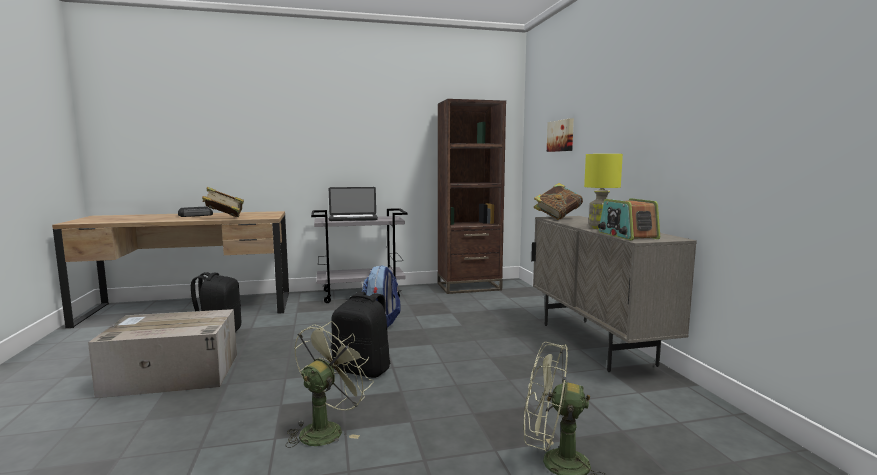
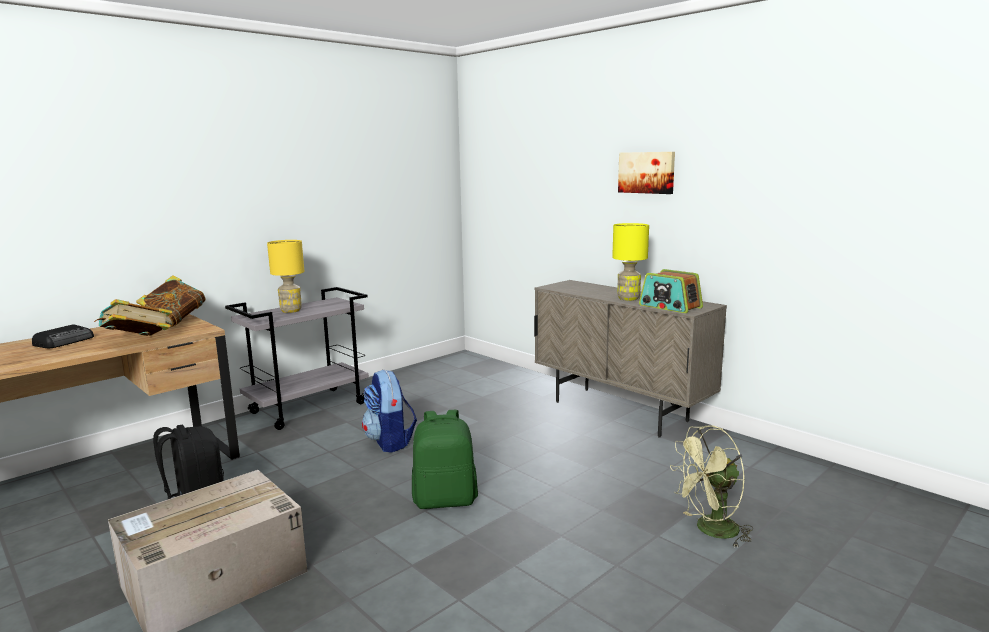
camera: 30 degrees left, 5 degrees up
green fan [285,321,374,448] -> none
laptop [329,187,378,221] -> yellow table lamp [267,240,304,313]
black backpack [331,291,391,378] -> green backpack [412,410,478,509]
brown bookcase [438,99,506,294] -> none
book [534,183,583,220] -> book moved to [136,275,205,327]
picture [547,118,574,152] -> picture moved to [618,152,675,194]

